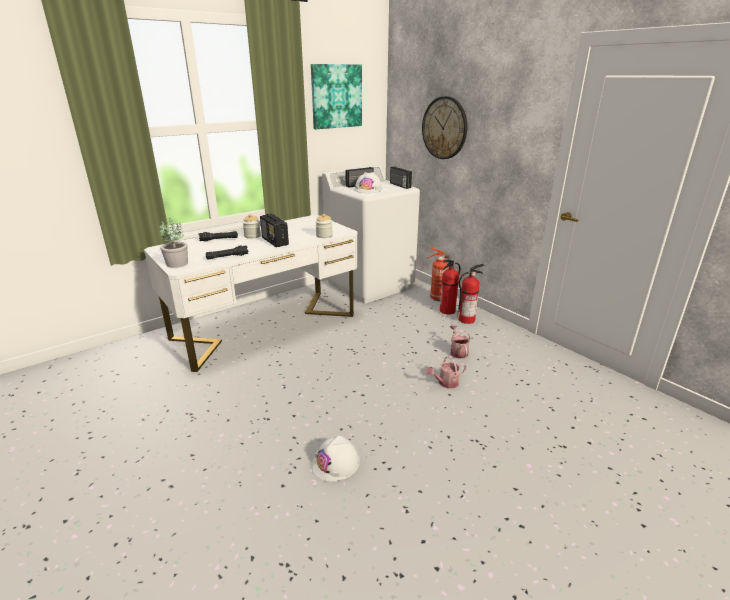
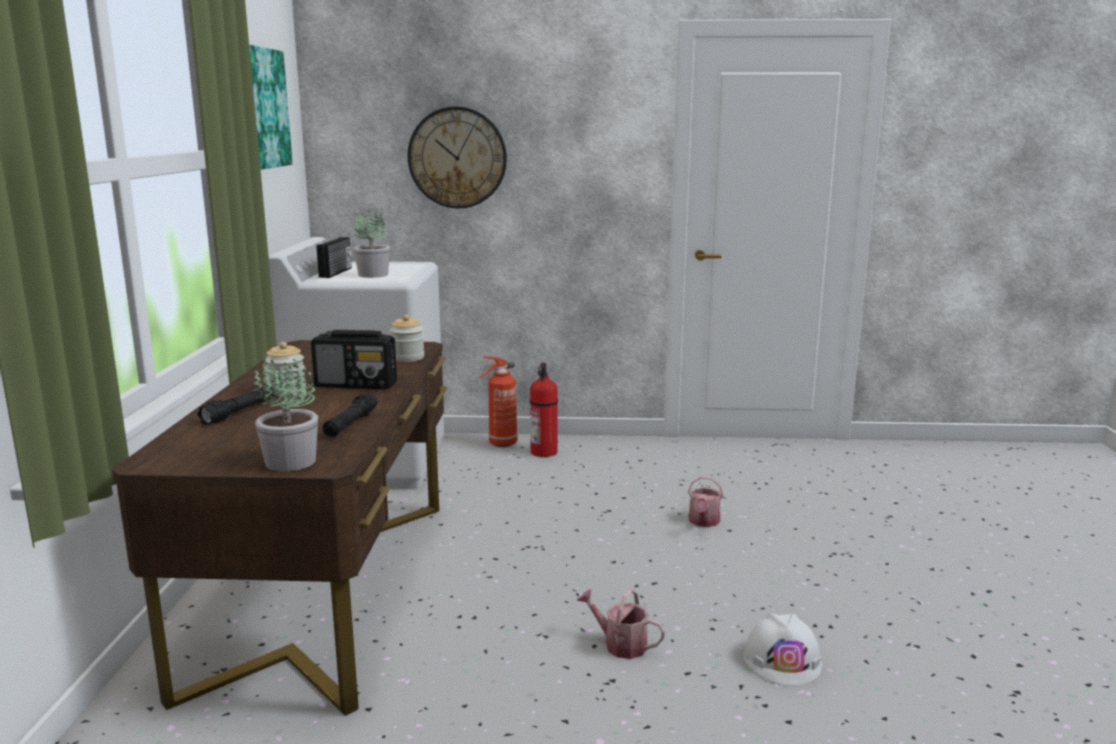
camera: 50 degrees left, 10 degrees down
white desk [144,215,357,372] -> brown desk [112,340,447,716]
white hard hat [354,172,382,193] -> potted plant [353,210,390,278]
radio [390,167,412,189] -> none
watering can [450,325,470,359] -> watering can moved to [577,589,665,659]
fire extinguisher [457,264,485,324] -> none

